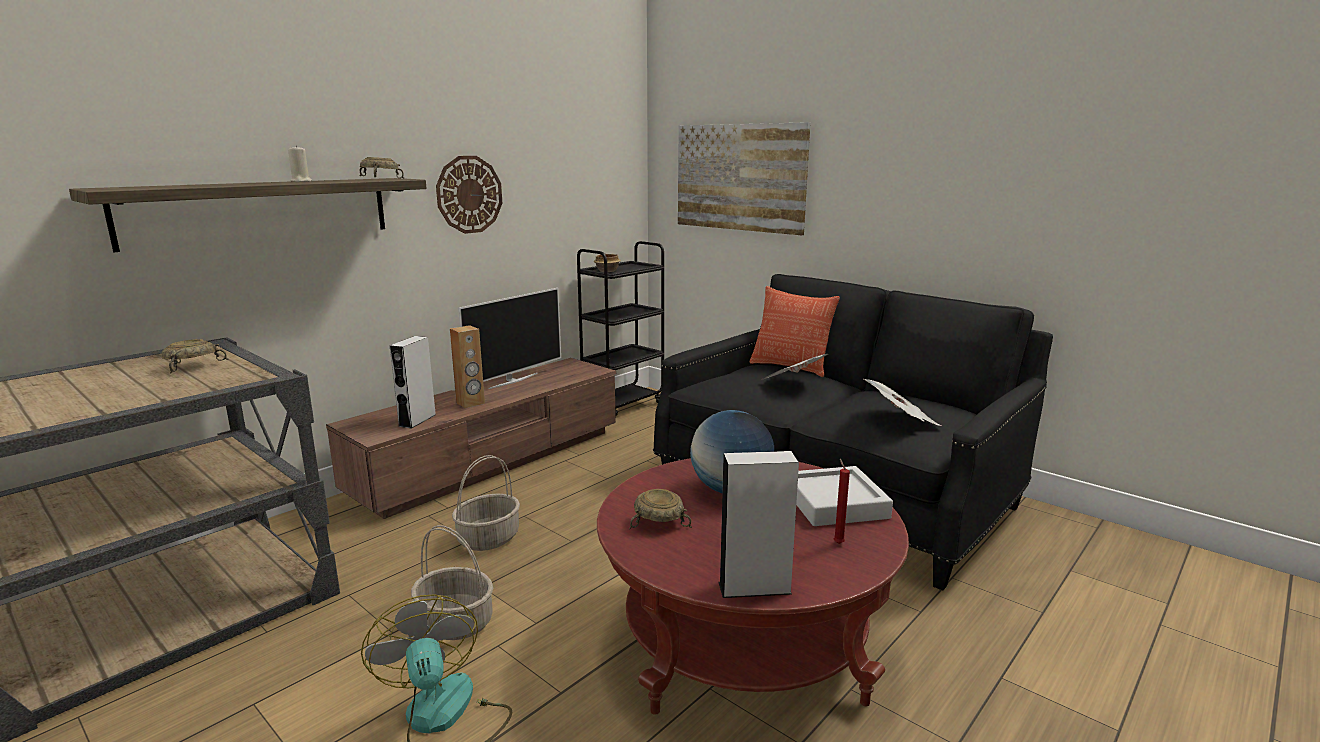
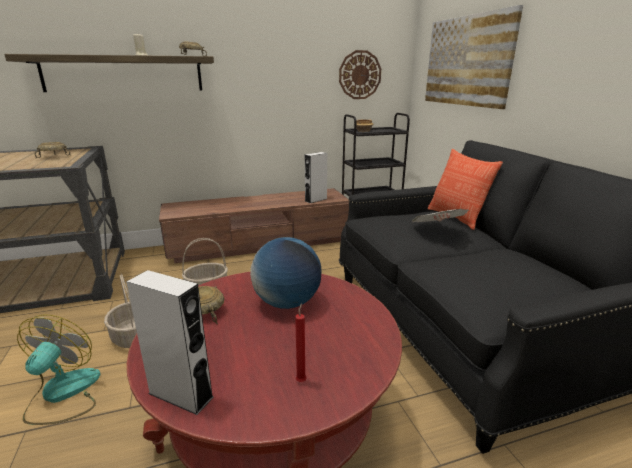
camera: 30 degrees right, 5 degrees up
grey speaker [390,336,436,429] -> grey speaker moved to [305,152,327,203]
wall clock [436,156,502,234] -> wall clock moved to [339,50,381,99]
brown speaker [450,325,485,408] -> none
television [458,288,561,389] -> none
grey tray [796,466,893,526] -> none
newspaper [864,379,941,426] -> none

